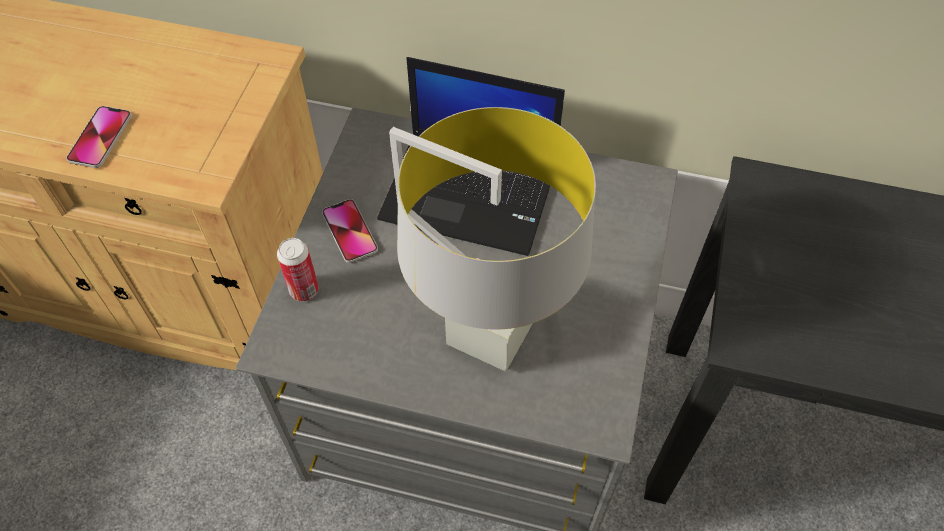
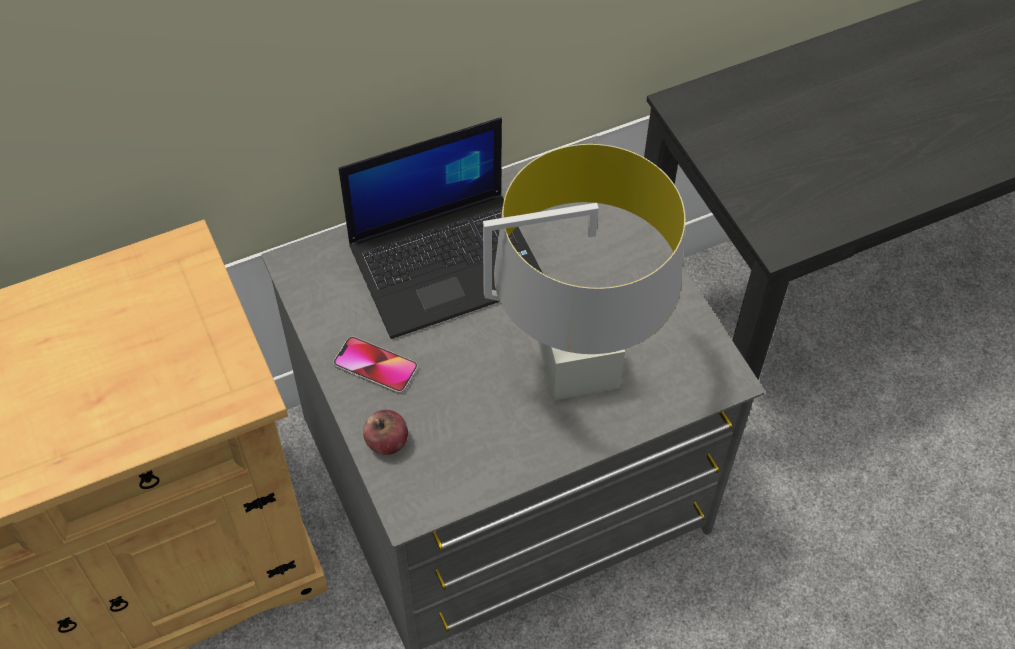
camera: 40 degrees left, 0 degrees up
phone [66,106,132,168] -> none
can [277,238,319,301] -> apple [363,410,408,455]

